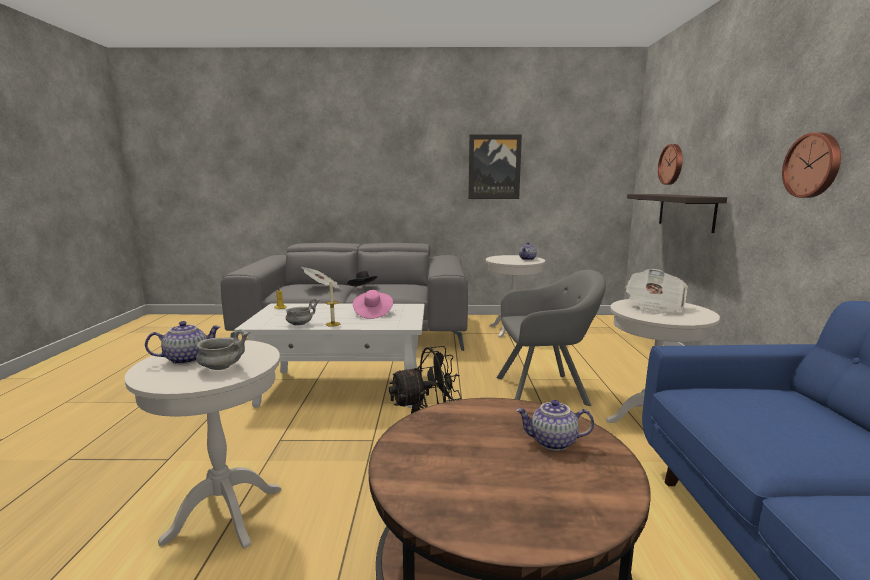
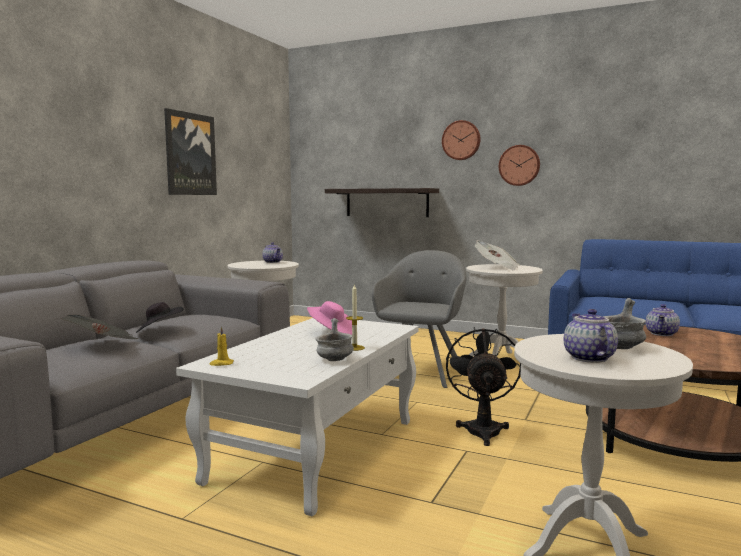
camera: 65 degrees left, 5 degrees down
wall clock [658,144,683,185] -> wall clock moved to [442,120,481,160]

